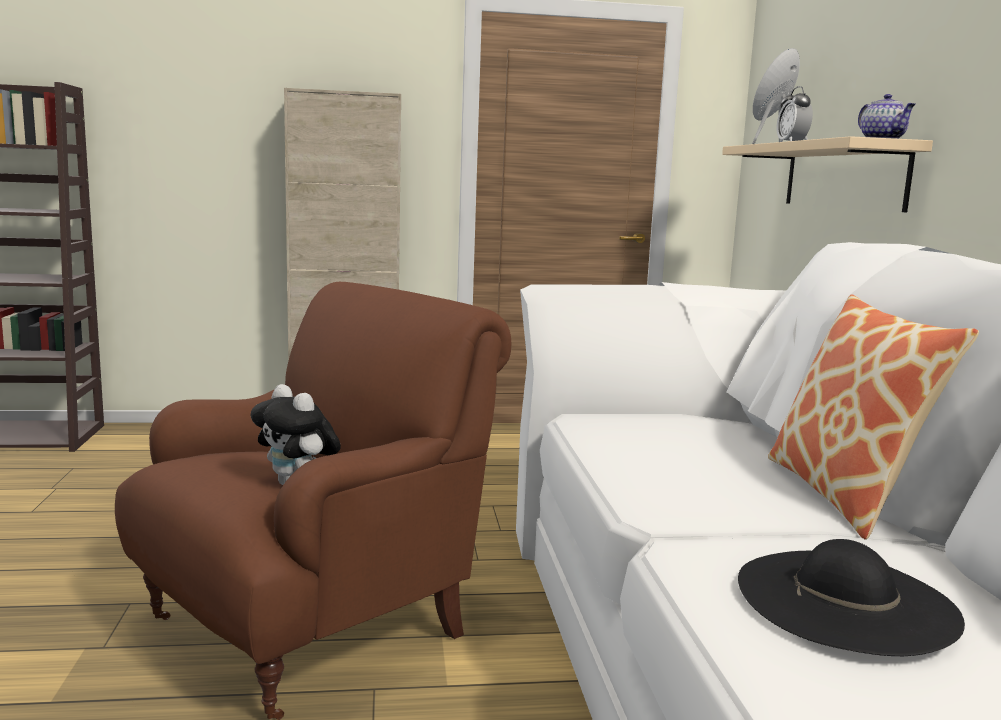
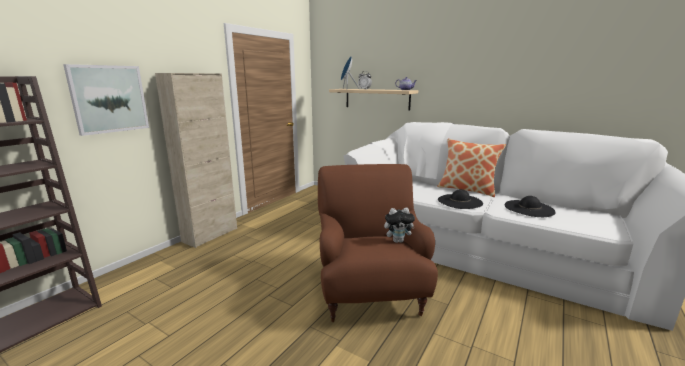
camera: 50 degrees left, 5 degrees up
none -> picture [63,64,149,136]
none -> black hat [438,189,483,209]

